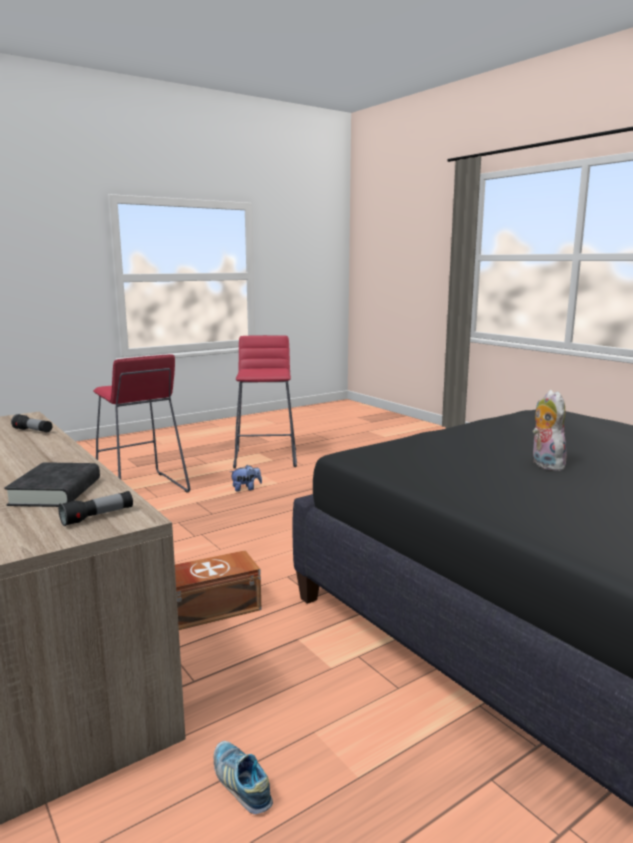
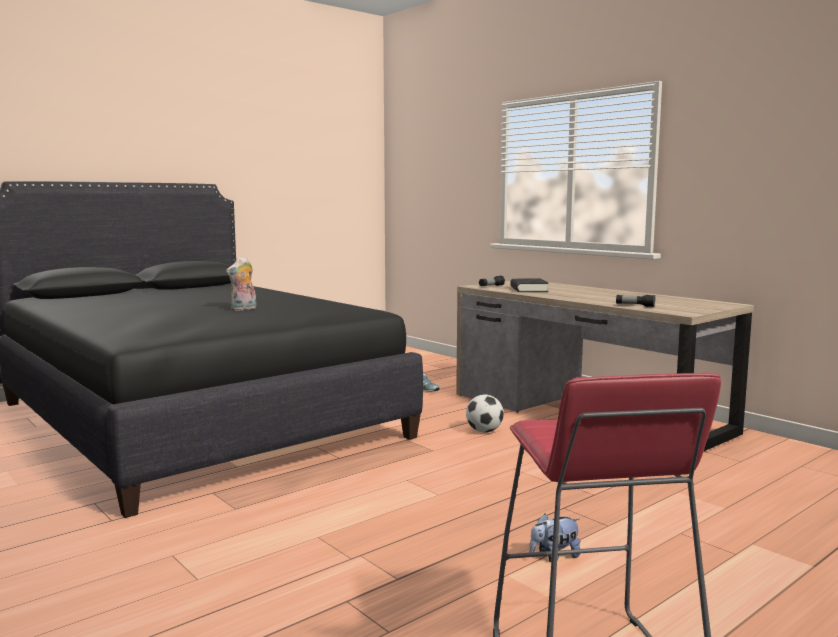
camera: 175 degrees right, 5 degrees down
red stool [93,354,190,493] -> none
brown storage box [175,550,261,630] -> football [466,394,504,432]
plush toy [532,390,568,471] -> plush toy turned 60 degrees clockwise [226,257,256,311]

